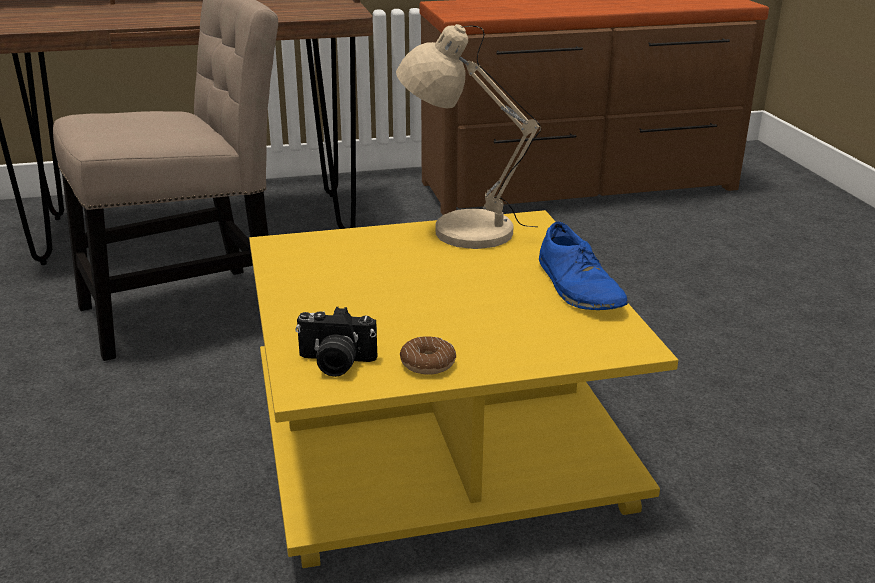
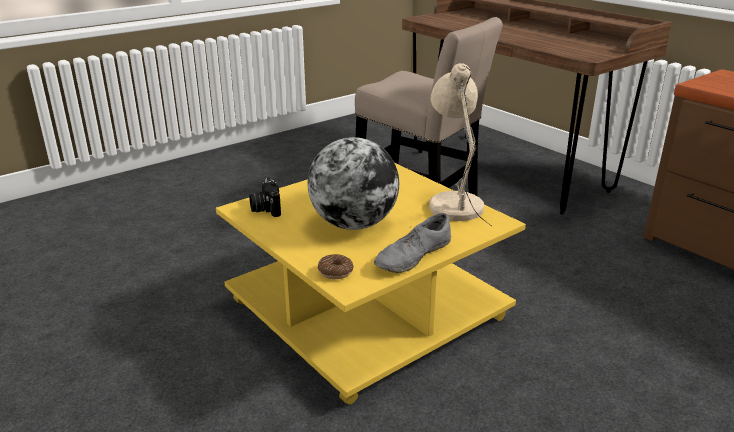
camera: 65 degrees right, 0 degrees up
donut [400,336,456,375] -> donut moved to [318,254,354,279]
blue shoe [539,221,628,310] -> grey shoe [374,213,451,273]
none -> globe [307,137,399,230]

